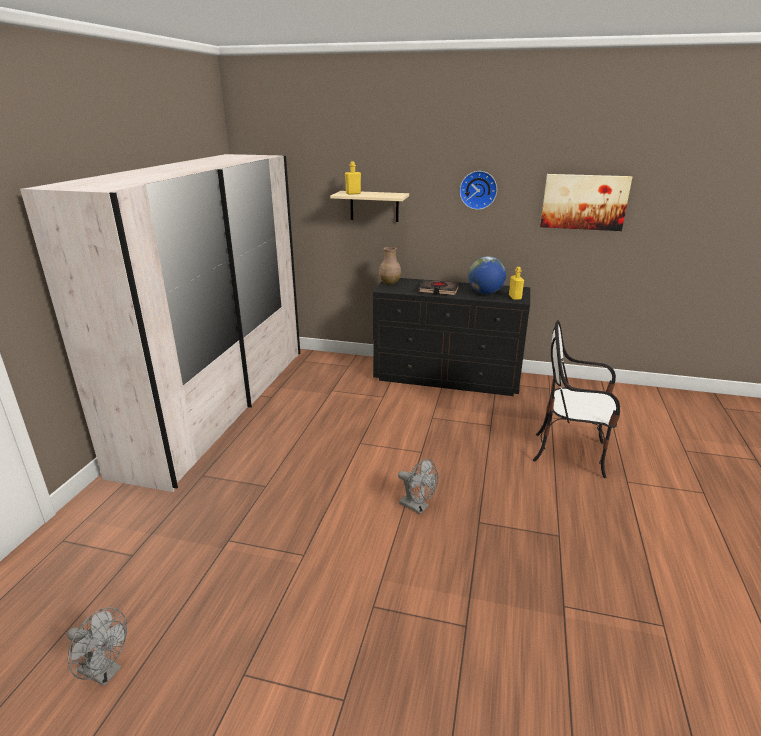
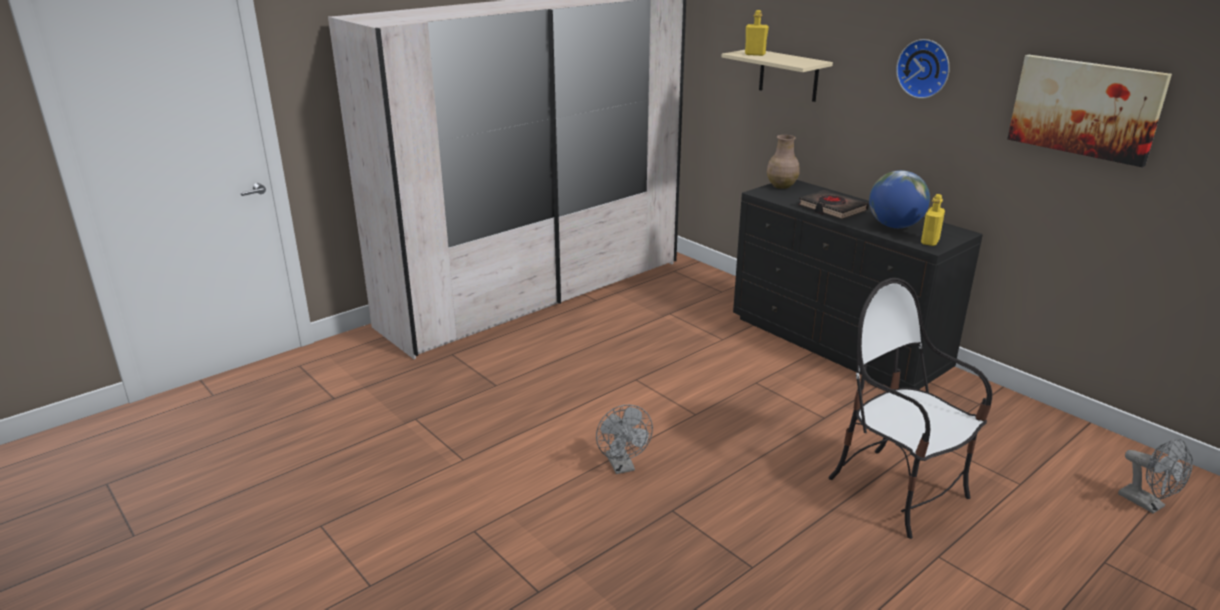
camera: 35 degrees right, 0 degrees up
grey fan [67,607,127,686] -> grey fan moved to [1118,439,1193,514]

